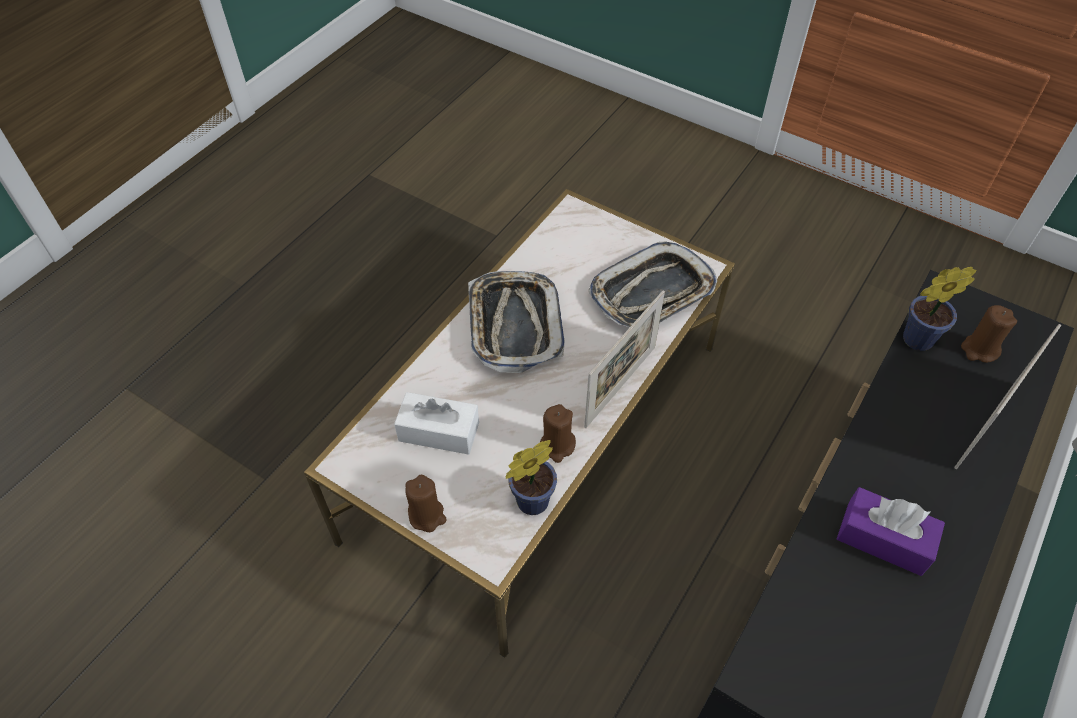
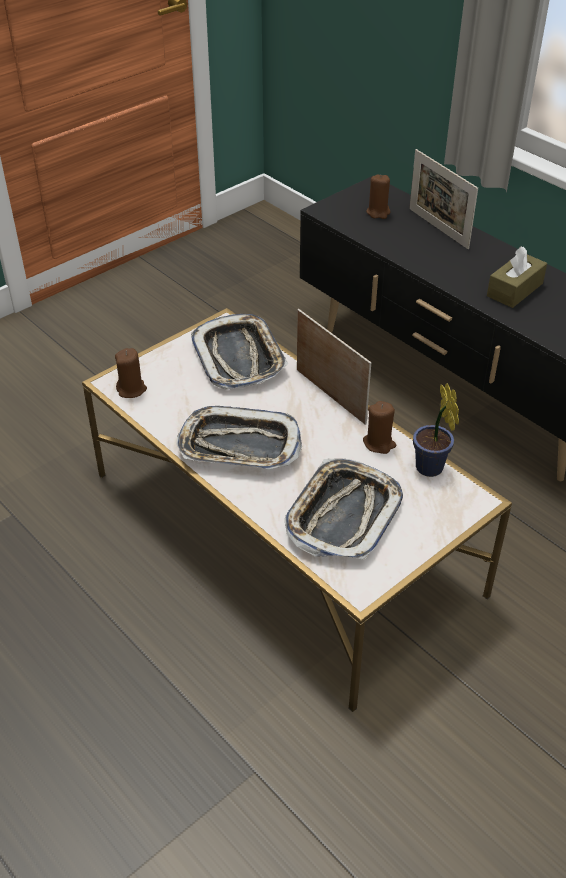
camera: 75 degrees left, 10 degrees down
white tissue box [394,392,479,455] -> tray [285,459,403,560]
brown candle [405,475,447,532] -> brown candle moved to [115,348,147,398]
purple tissue box [837,487,945,576] -> brown tissue box [487,246,547,308]
potted plant [903,267,976,351] -> none

